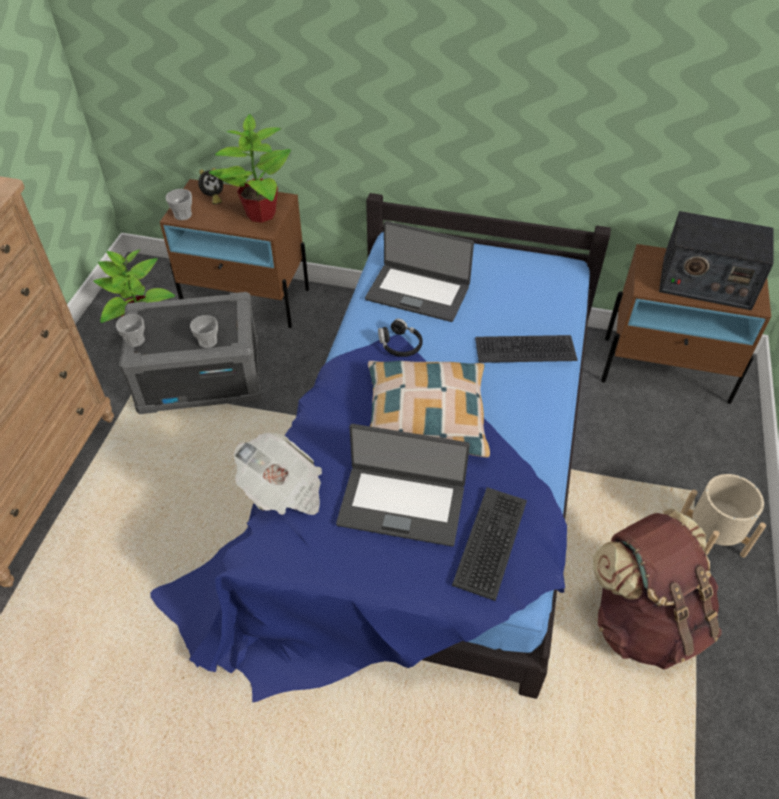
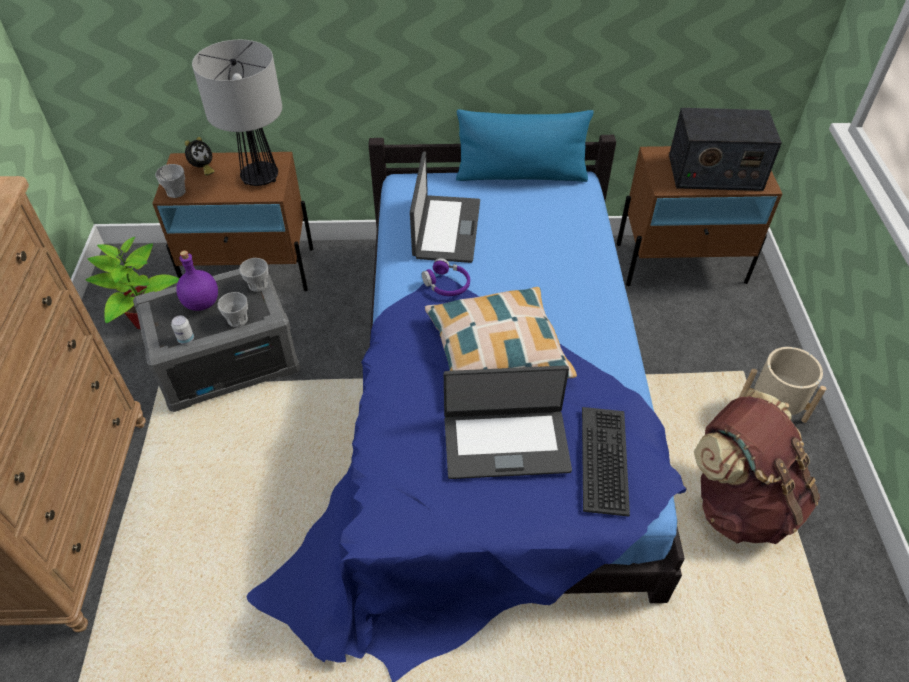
camera: 15 degrees left, 0 degrees up
cup [116,314,145,347] -> cup moved to [239,258,268,292]
potted plant [209,114,291,223] -> table lamp [192,40,282,186]
newspaper [234,433,322,515] -> none
laptop [365,221,474,322] -> laptop turned 90 degrees counterclockwise [410,151,480,263]
black headphones [378,318,423,357] -> purple headphones [422,258,470,296]
keyboard [475,335,578,363] -> none
none -> can [171,315,194,344]
none -> purple bottle [176,250,218,311]
none -> blue pillow [456,110,594,182]

